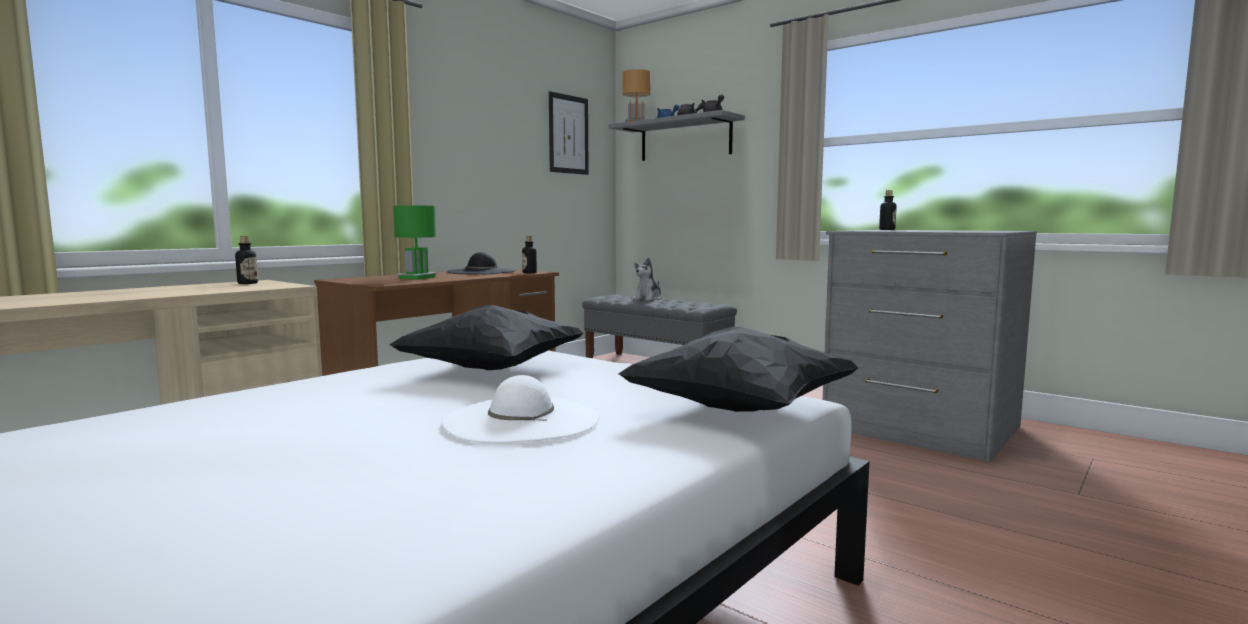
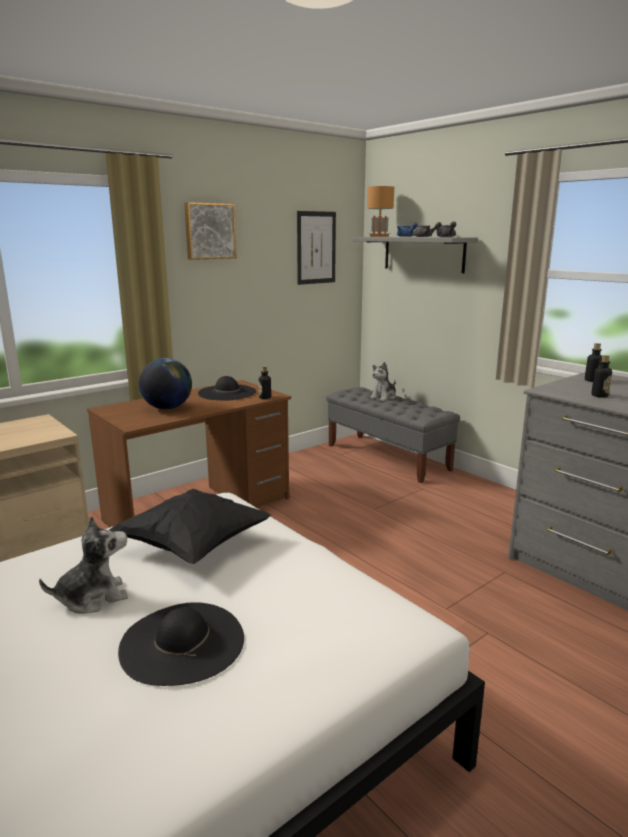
camera: 10 degrees right, 10 degrees up
bottle [235,236,258,284] -> bottle moved to [591,355,612,398]
green table lamp [393,205,438,279] -> globe [139,358,192,409]
white hat [442,375,599,443] -> black hat [118,602,244,686]
black pillow [619,327,859,412] -> none
none -> plush toy [39,515,128,614]
none -> picture [184,202,237,260]

